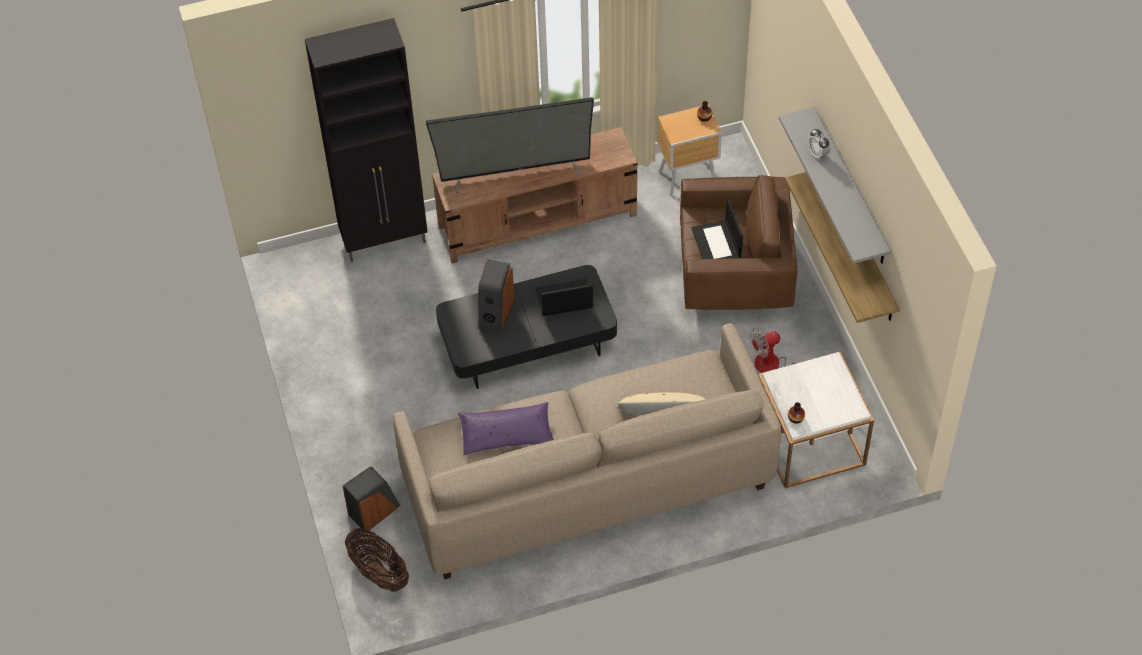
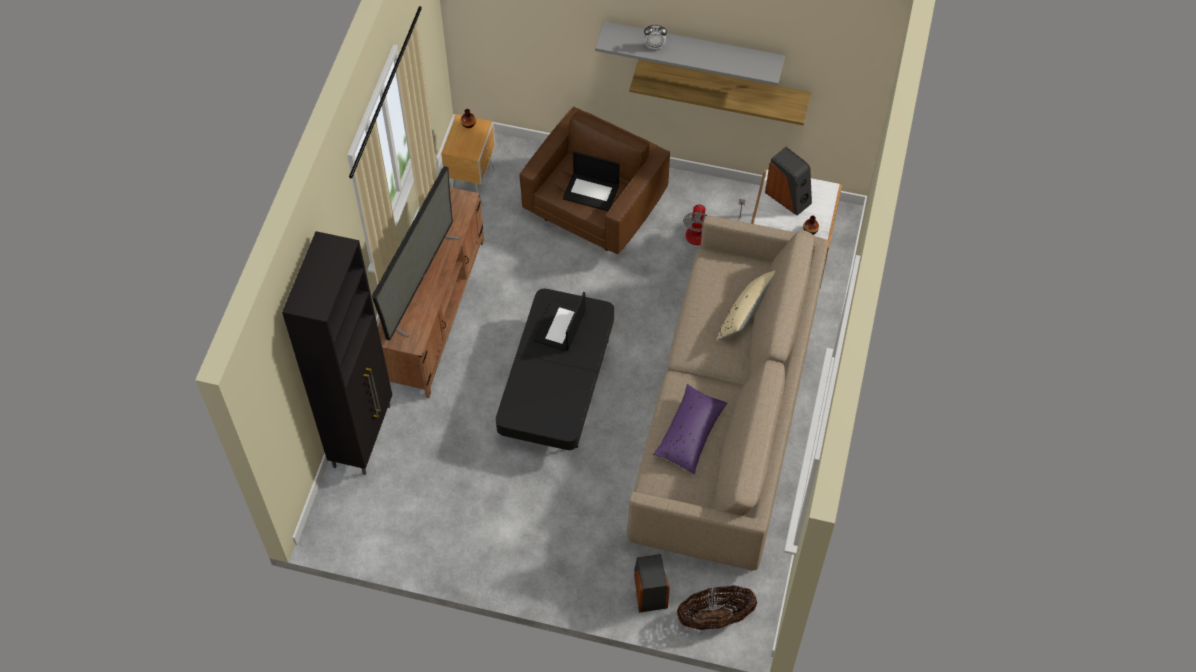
camera: 60 degrees left, 5 degrees up
speaker [478,259,515,332] -> speaker moved to [765,147,812,216]

